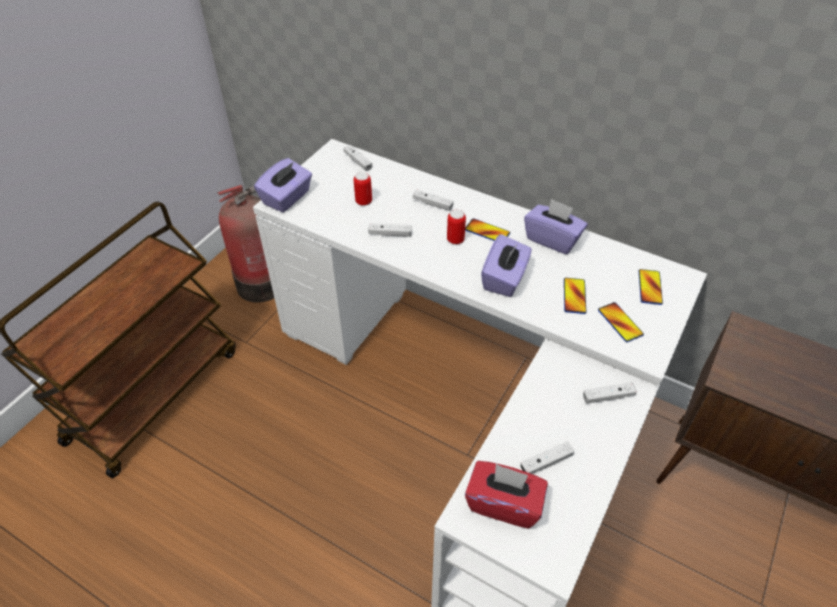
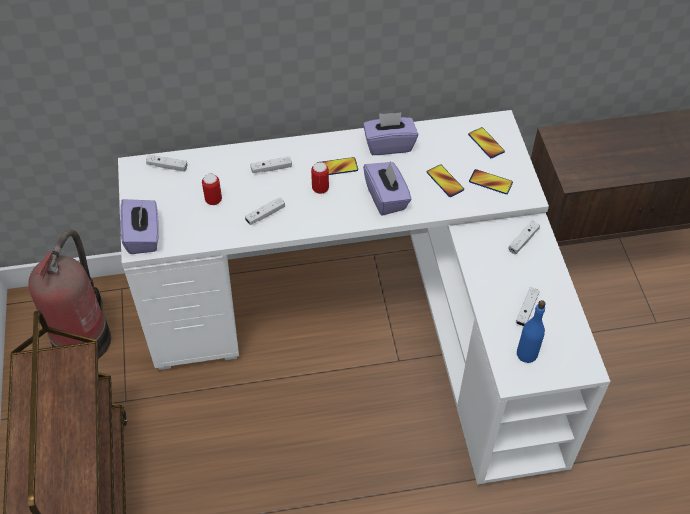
camera: 40 degrees left, 5 degrees up
red tissue box [465,461,548,529] -> blue bottle [517,300,546,363]

